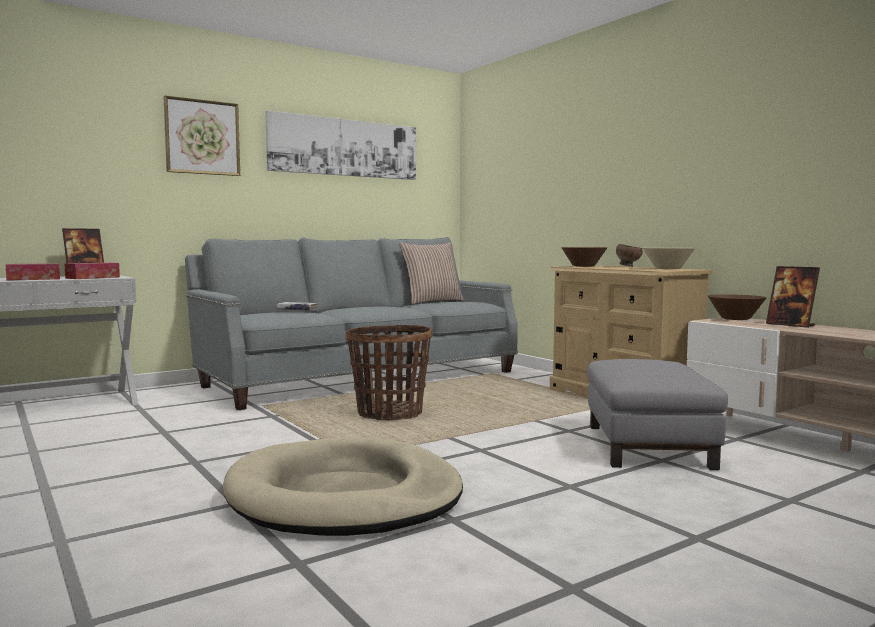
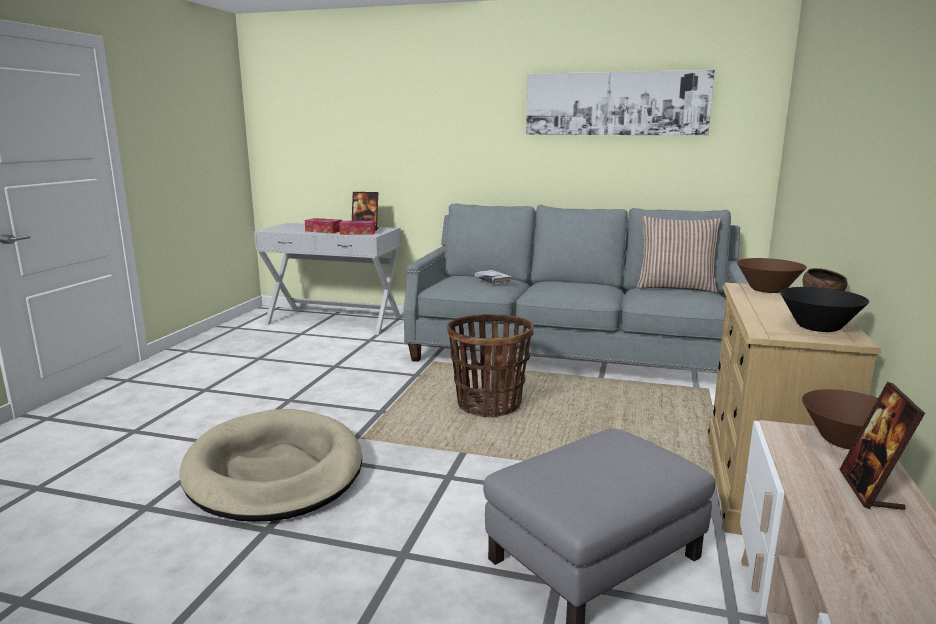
camera: 50 degrees right, 10 degrees up
picture [163,95,240,176] -> none
beige bowl [643,248,695,269] -> black bowl [780,287,869,332]

